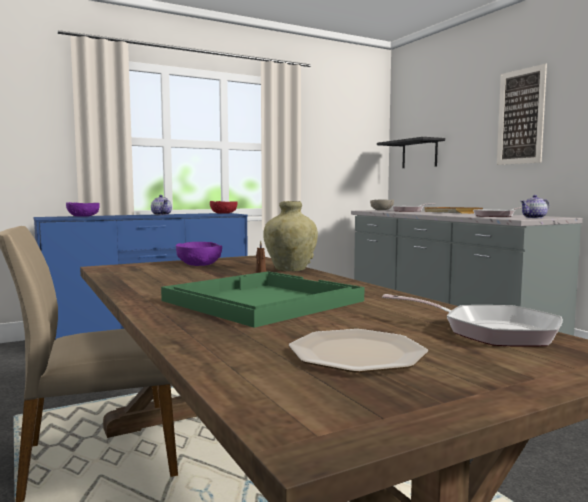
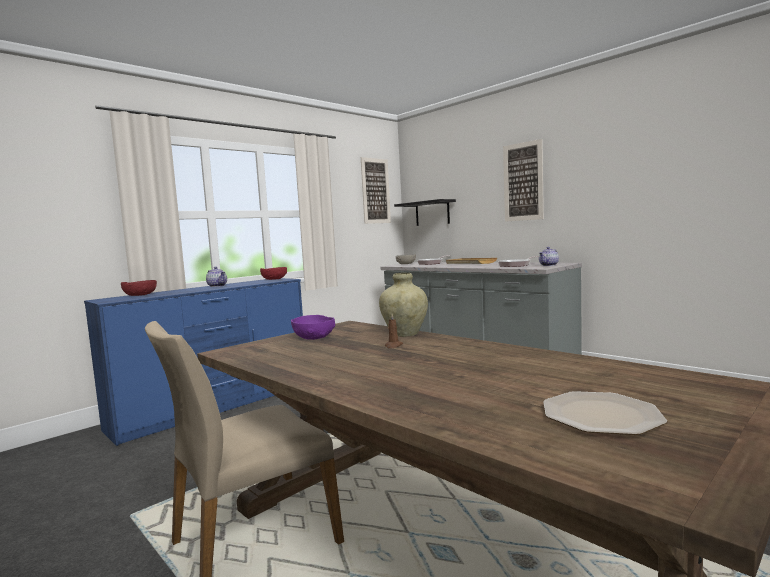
camera: 15 degrees left, 0 degrees up
purple bowl [66,202,100,217] -> red bowl [121,280,157,296]
green tray [161,271,364,328] -> none
frying pan [382,294,563,347] -> none
none -> picture [361,157,391,224]

